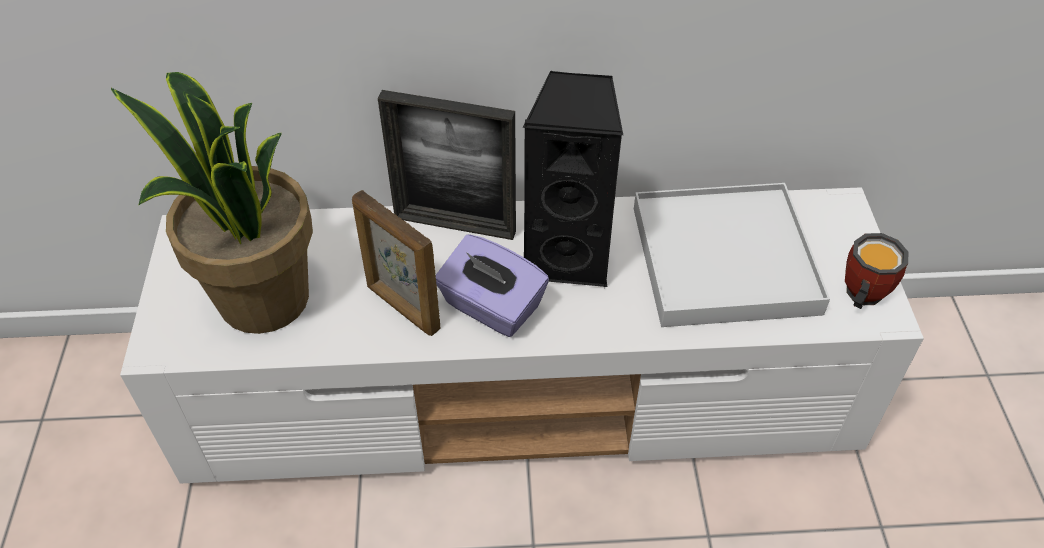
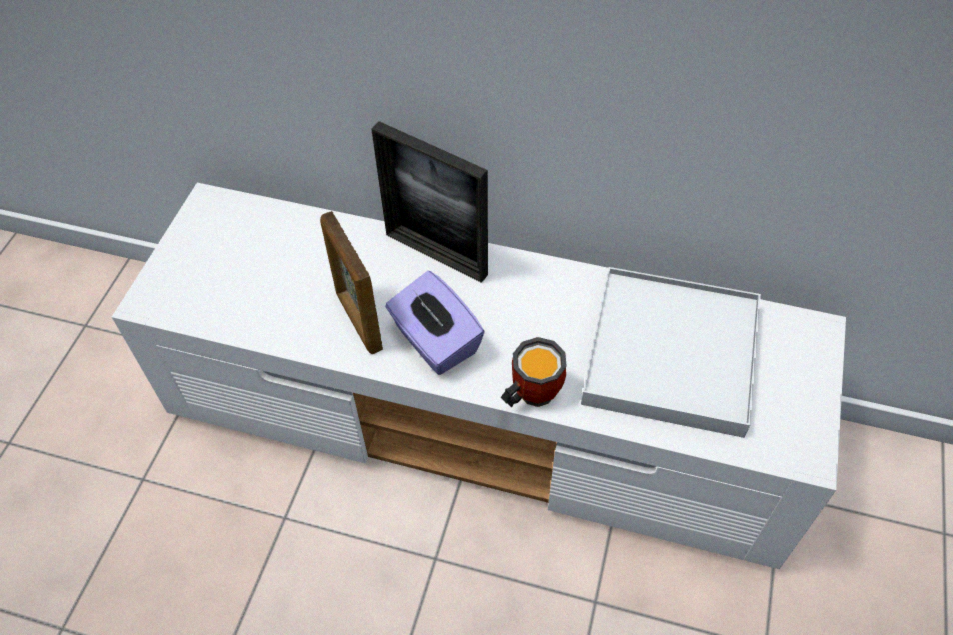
camera: 20 degrees right, 5 degrees up
potted plant [111,72,313,334] -> none
black speaker [522,71,623,289] -> none
mug [845,233,908,309] -> mug moved to [501,337,567,408]

